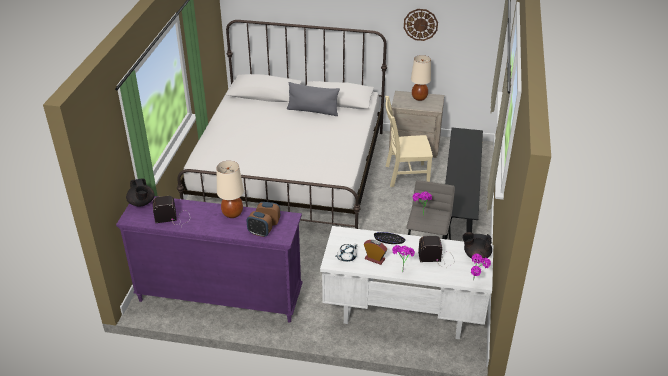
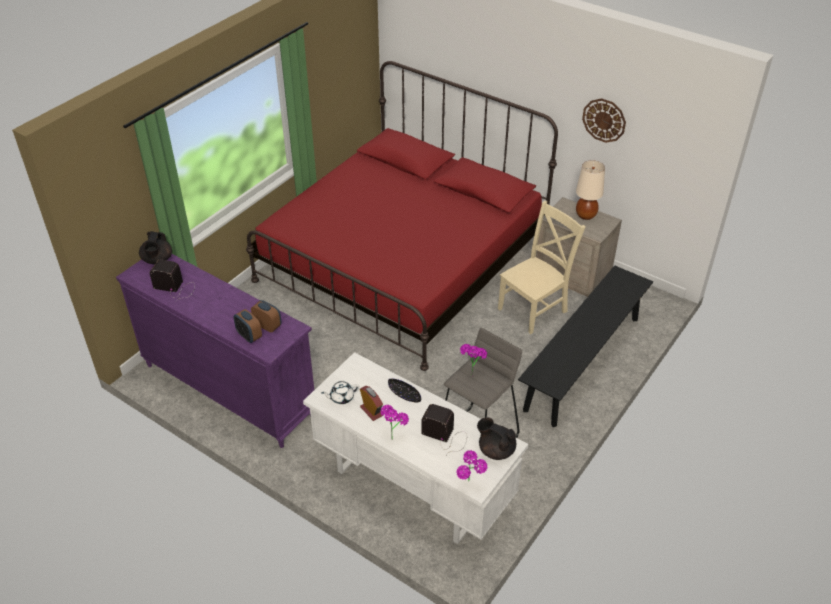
camera: 25 degrees right, 5 degrees up
white bed [177,20,387,229] -> red bed [246,61,558,371]
beige table lamp [216,161,244,218] -> none
grey pillow [287,82,340,116] -> none
beige chair [385,96,433,187] -> beige chair turned 120 degrees clockwise [498,201,585,334]

